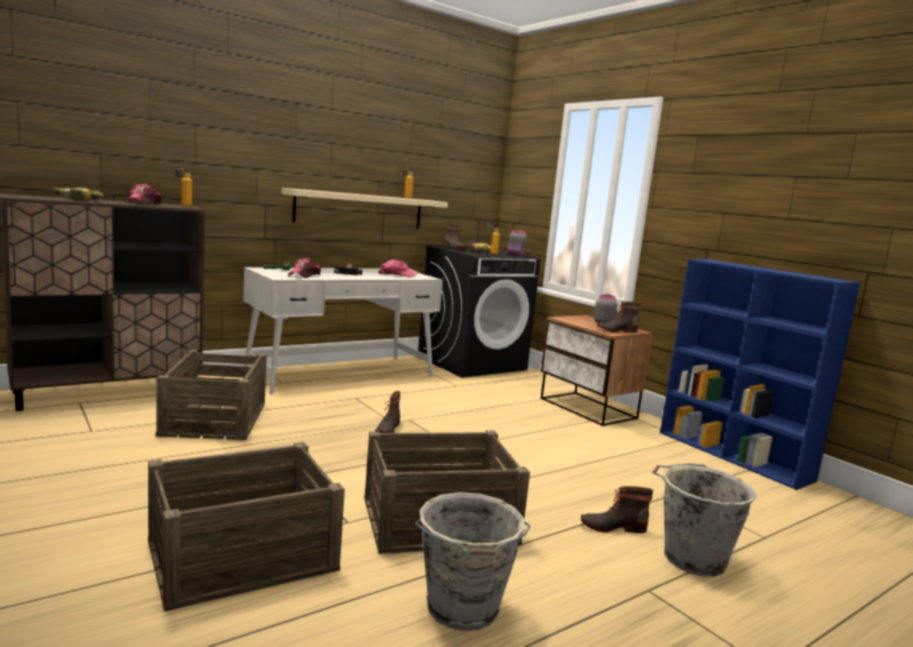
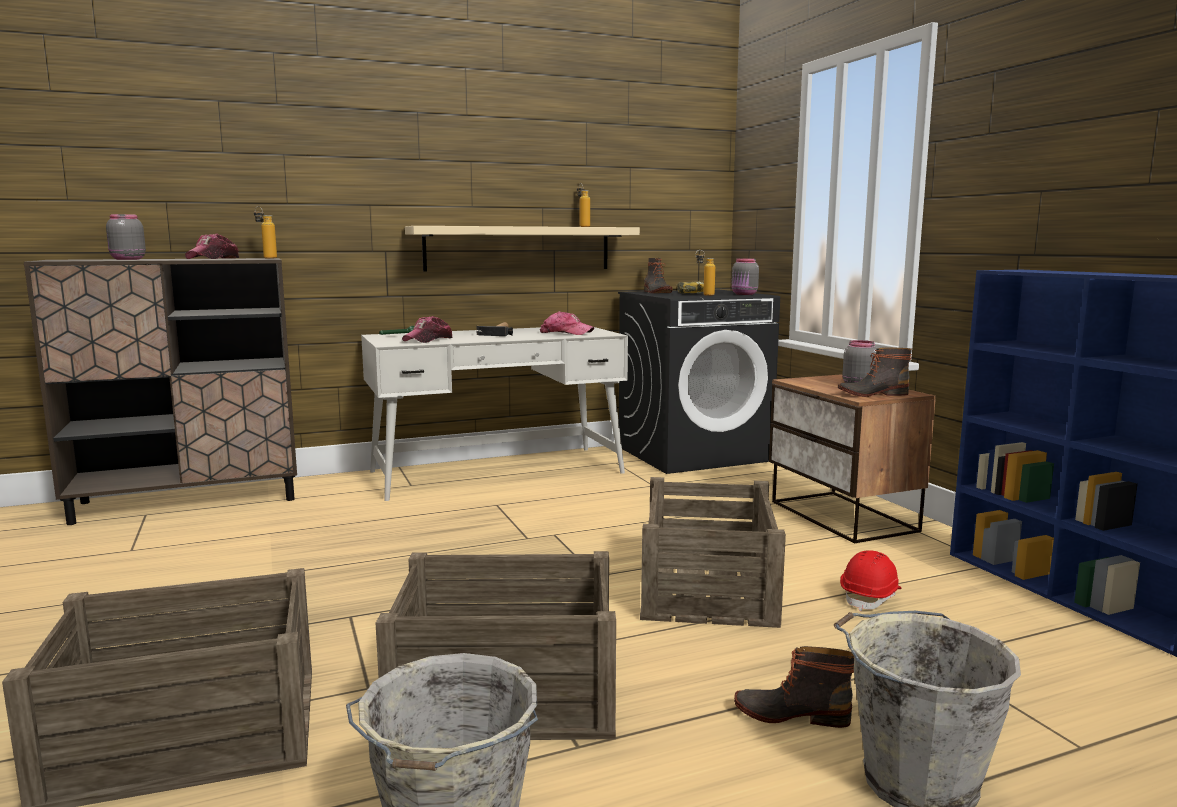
camera: 15 degrees right, 0 degrees up
power drill [52,188,103,200] -> grey jar [106,214,146,260]
crate [156,350,267,440] -> crate moved to [640,477,786,628]
boot [375,391,401,433] -> none
none -> red hard hat [840,550,902,611]

